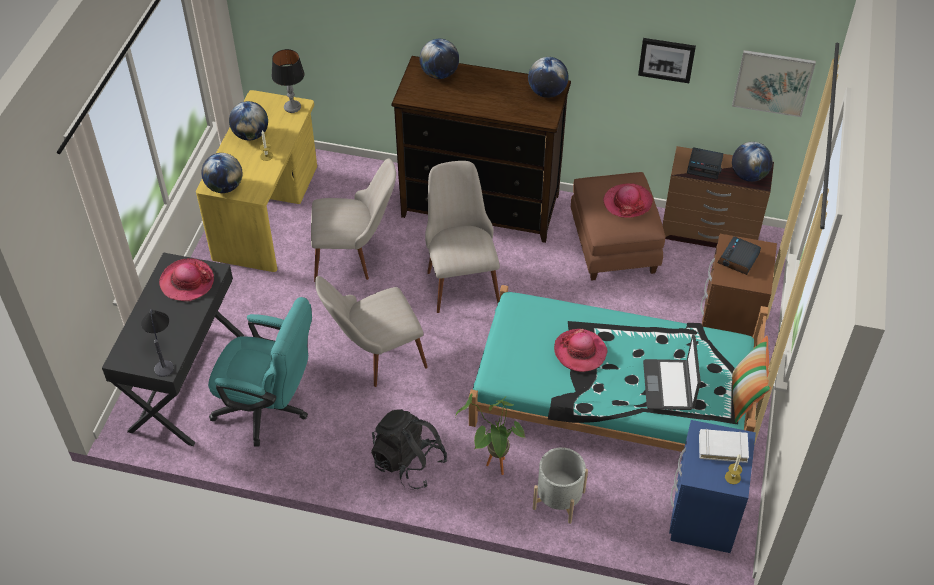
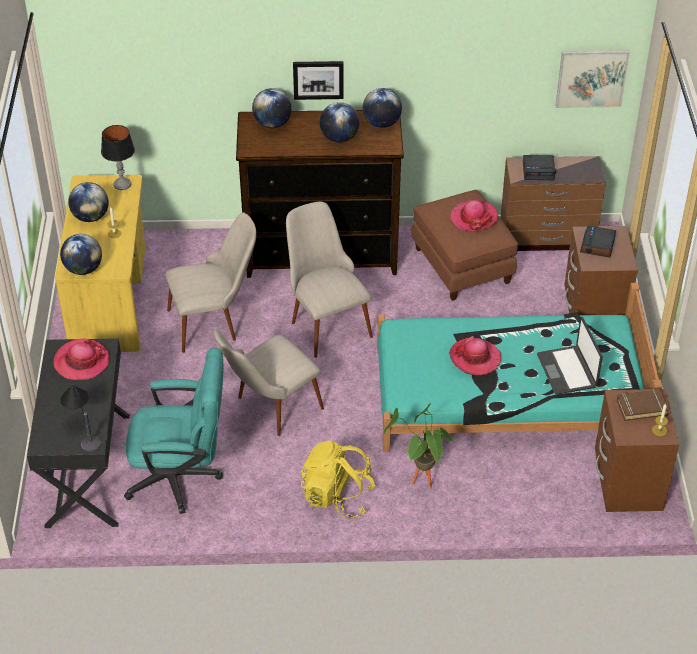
camera: 15 degrees left, 5 degrees down
black backpack [371,409,447,489] -> yellow backpack [301,441,376,519]
grey planter [533,447,588,524] -> none
picture [638,38,696,83] -> picture moved to [293,61,344,100]
blue nightstand [669,420,756,553] -> brown nightstand [595,389,679,512]
white book [699,429,749,463] -> brown book [617,389,669,421]
globe [732,142,773,182] -> globe moved to [320,102,359,143]
pillow [732,335,771,423] -> none

